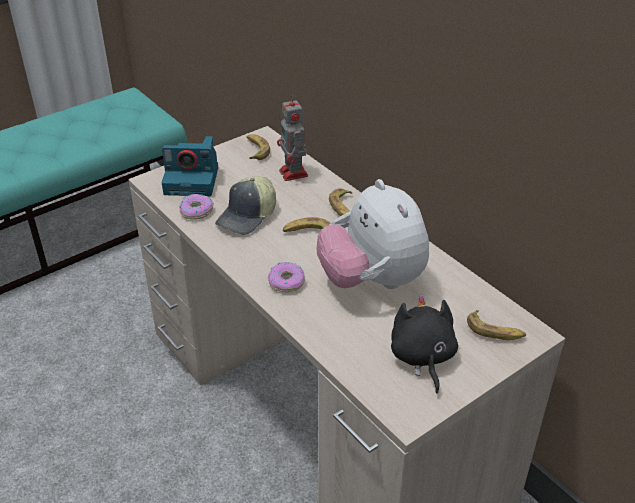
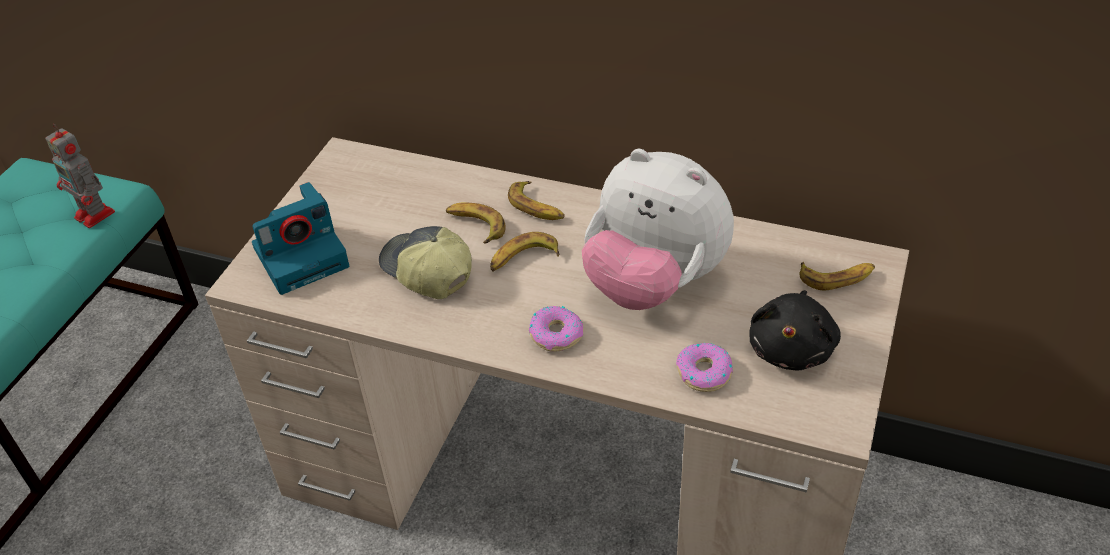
camera: 30 degrees left, 5 degrees up
donut [179,194,213,220] -> donut moved to [676,343,733,392]
cap [215,176,276,235] -> cap turned 135 degrees clockwise [379,226,472,299]
banana [246,134,270,160] -> banana moved to [446,202,506,243]
toy robot [277,94,308,181] -> toy robot moved to [45,124,115,228]
black plush toy [391,295,458,394] -> black plush toy turned 120 degrees counterclockwise [749,290,841,371]

